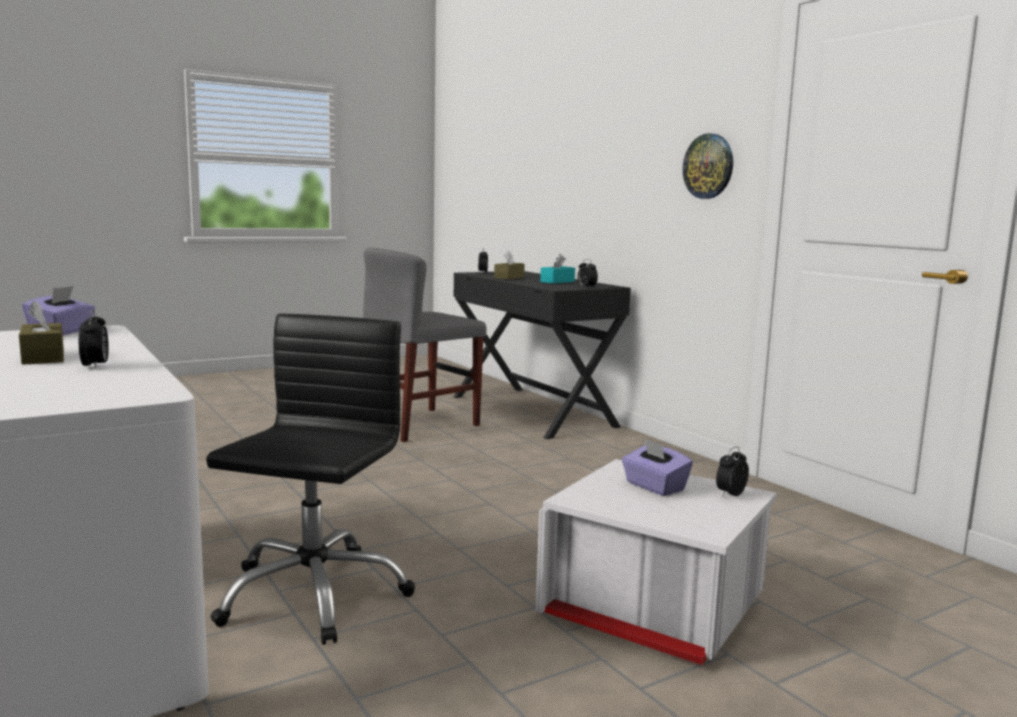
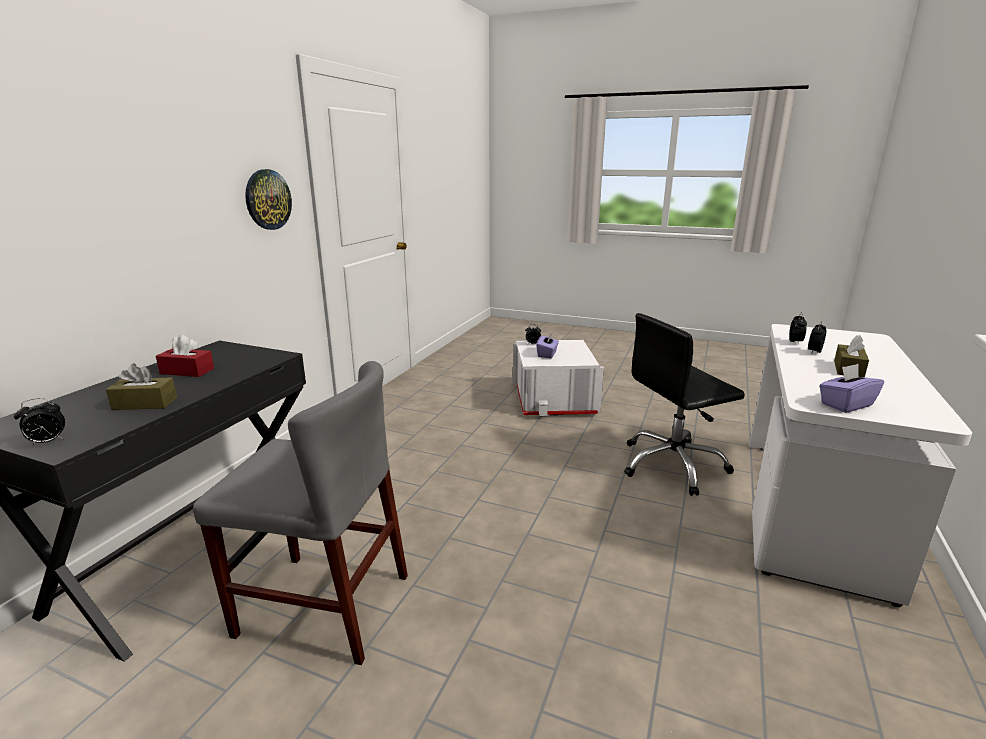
camera: 125 degrees left, 10 degrees up
turquoise tissue box [540,254,575,284] -> red tissue box [156,335,214,377]
alarm clock [577,259,598,288] -> alarm clock moved to [789,313,807,344]

